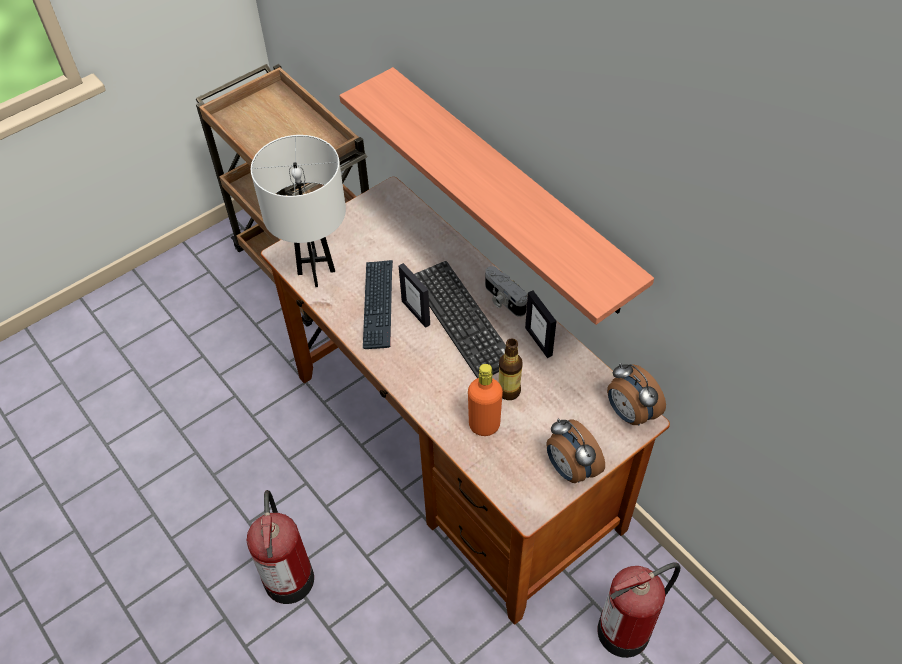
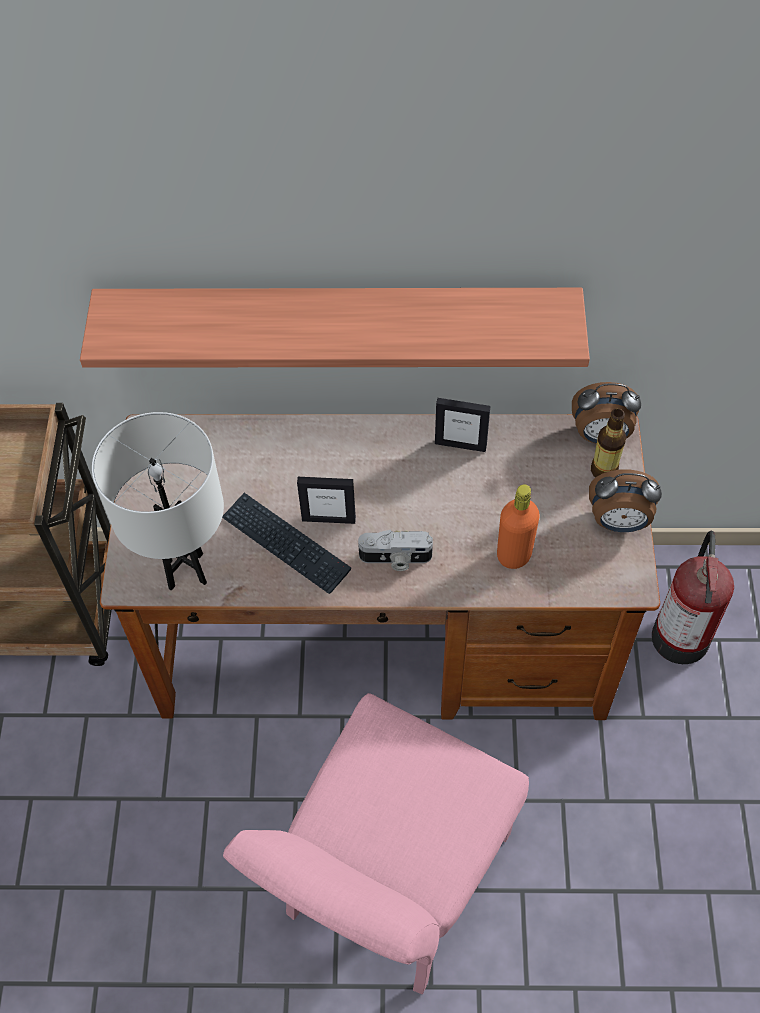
camera: 50 degrees left, 5 degrees up
fire extinguisher [247,490,314,604] -> pink chair [223,693,529,994]
keyboard [414,261,506,378] -> none
camera [485,266,527,317] -> camera moved to [358,530,433,571]
bottle [499,338,523,400] -> bottle moved to [591,408,626,478]

